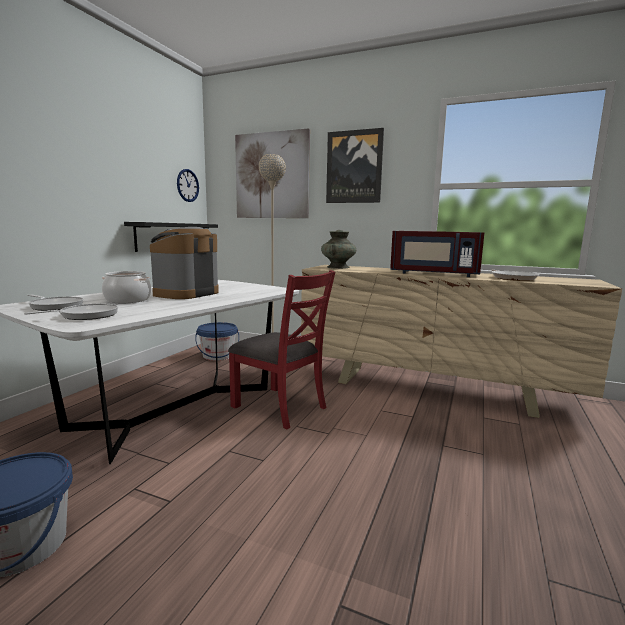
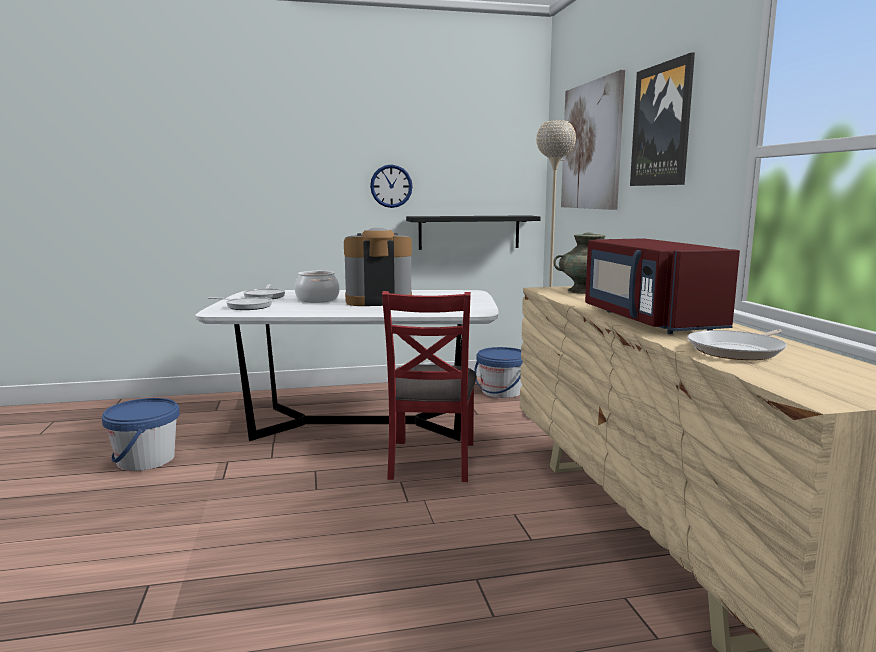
camera: 55 degrees right, 0 degrees up
wall clock [177,169,199,202] -> wall clock moved to [370,164,413,208]

